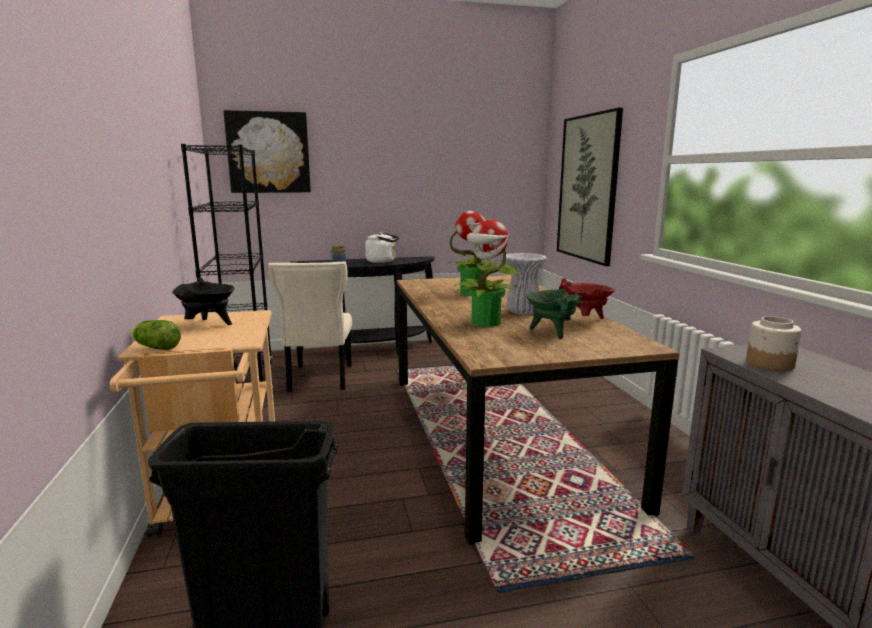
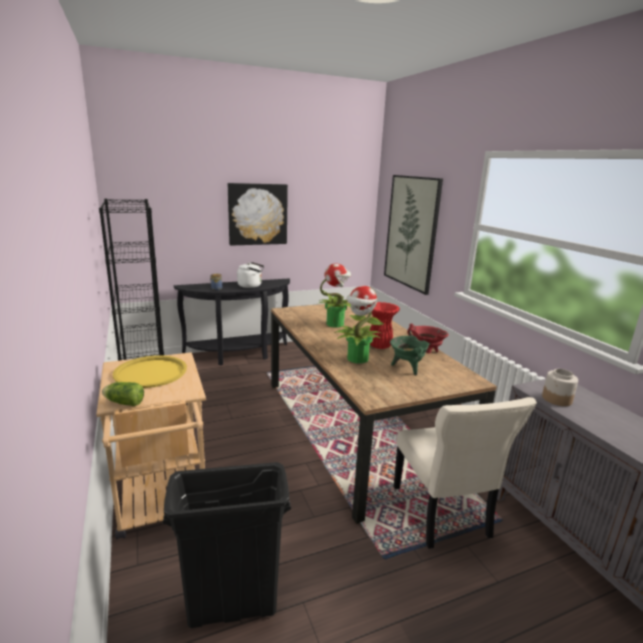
camera: 10 degrees left, 5 degrees up
black cooking pot [172,277,234,325] -> yellow tray [113,355,187,388]
picture [223,110,311,193] -> picture moved to [228,183,288,246]
beige chair [268,261,352,392] -> beige chair moved to [394,397,537,549]
white vase [506,253,547,315] -> red vase [370,302,400,349]

